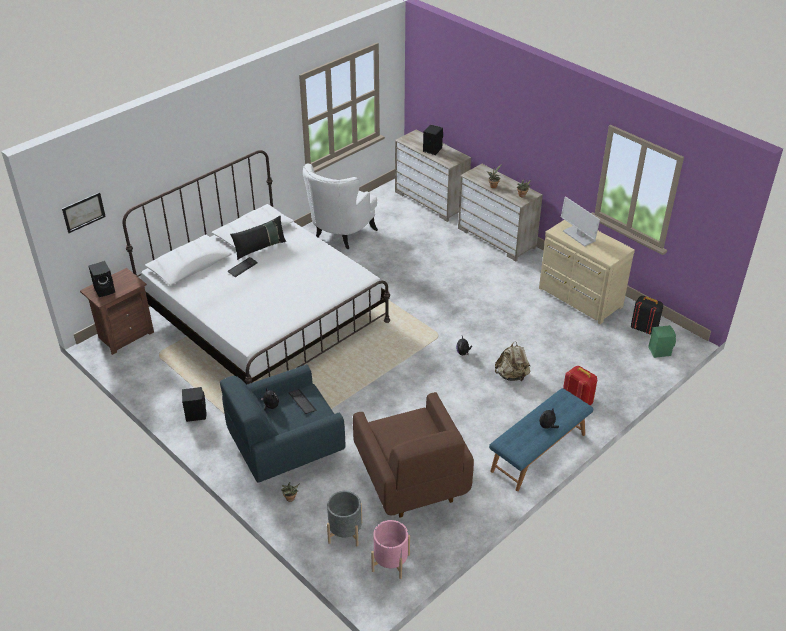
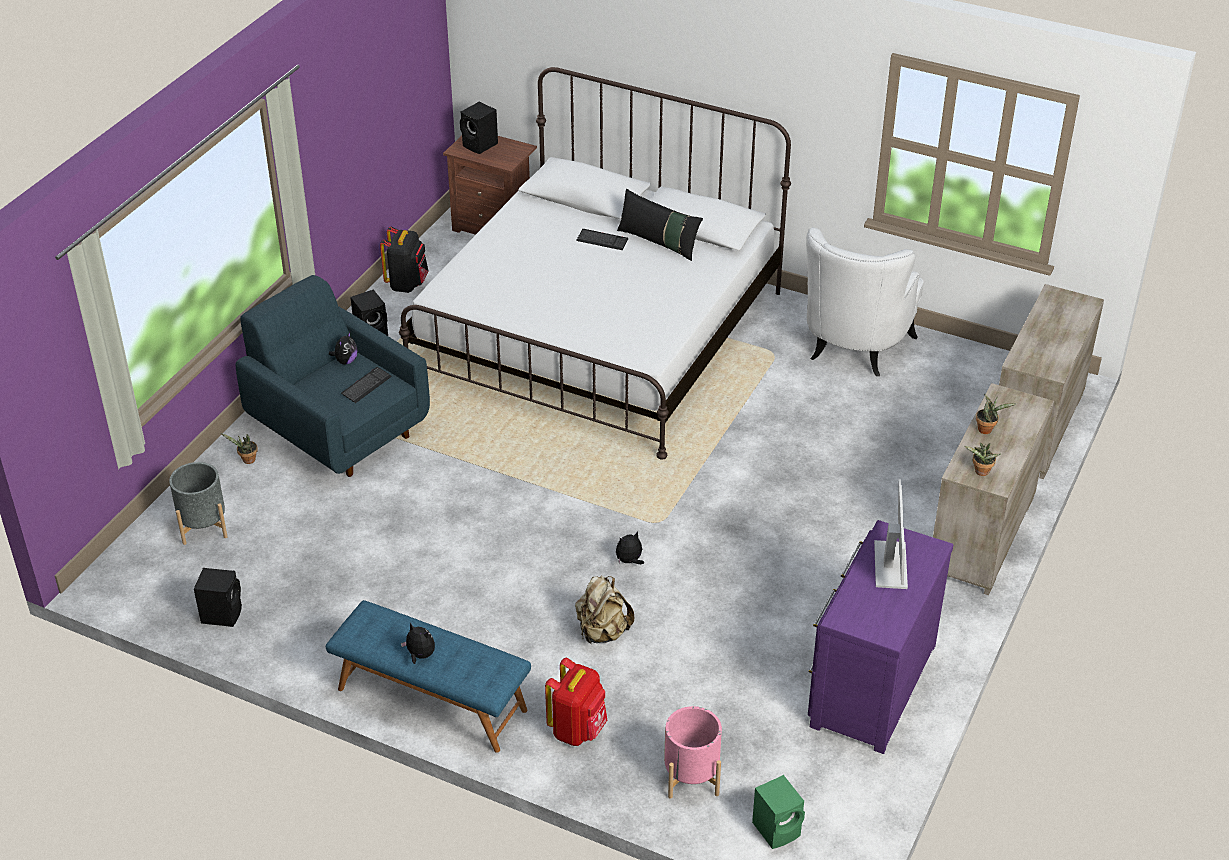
camera: 70 degrees right, 0 degrees up
picture [62,192,106,233] -> none
white armchair [303,163,378,249] -> white armchair turned 75 degrees counterclockwise [806,227,924,376]
brown armchair [353,392,474,518] -> none
pink planter [371,520,410,579] -> pink planter moved to [664,706,722,799]
black speaker [423,125,443,155] -> black speaker moved to [194,568,242,627]
beige dresser [539,220,635,324] -> purple dresser [808,520,953,754]
monitor [561,196,600,247] -> monitor turned 150 degrees clockwise [874,479,908,589]
black backpack [631,296,663,335] -> black backpack moved to [380,227,429,293]

